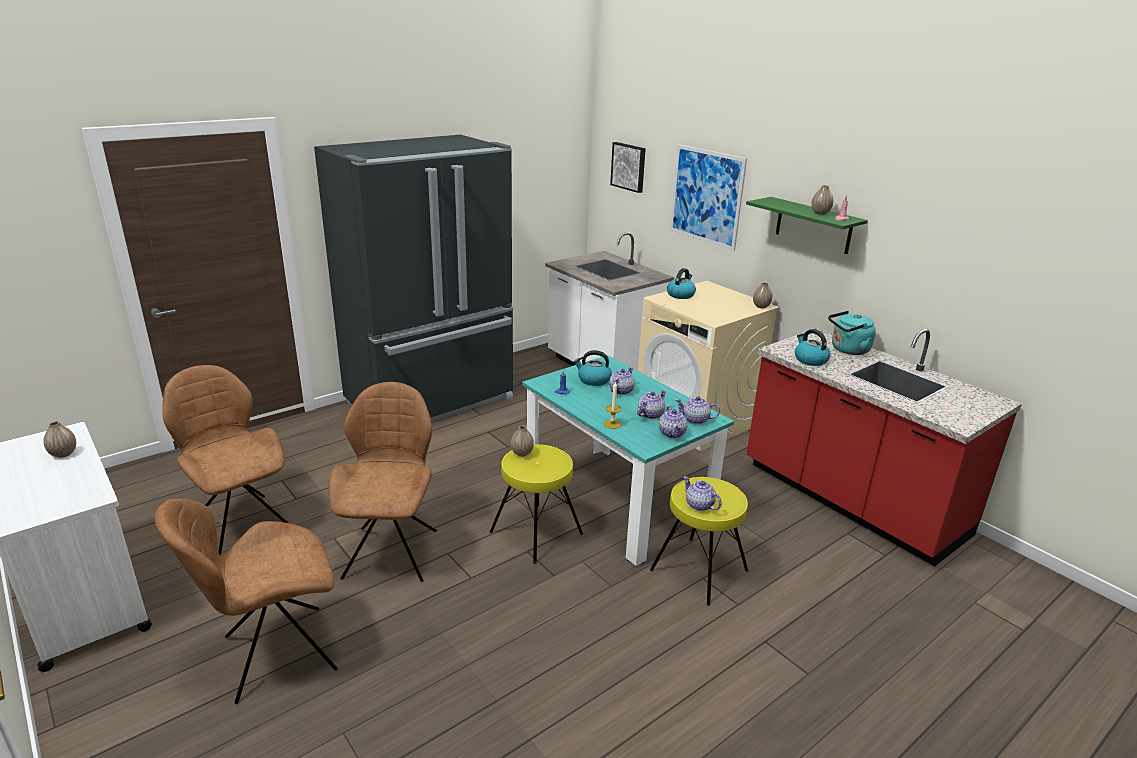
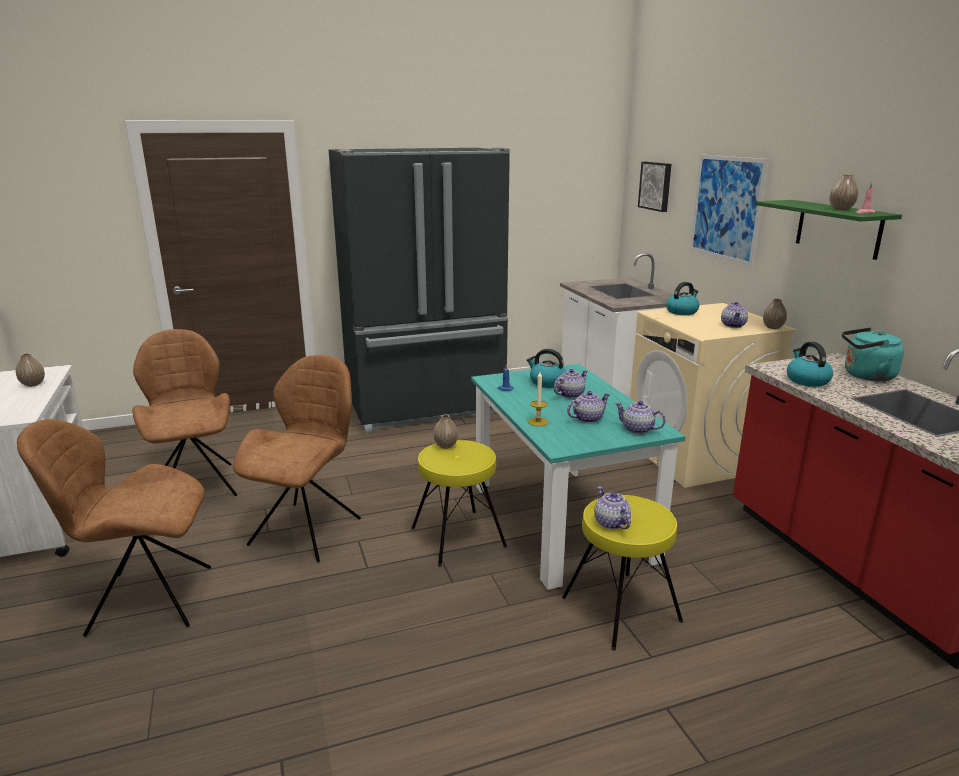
camera: 20 degrees right, 5 degrees down
teapot [659,406,687,438] -> teapot moved to [721,302,748,328]

